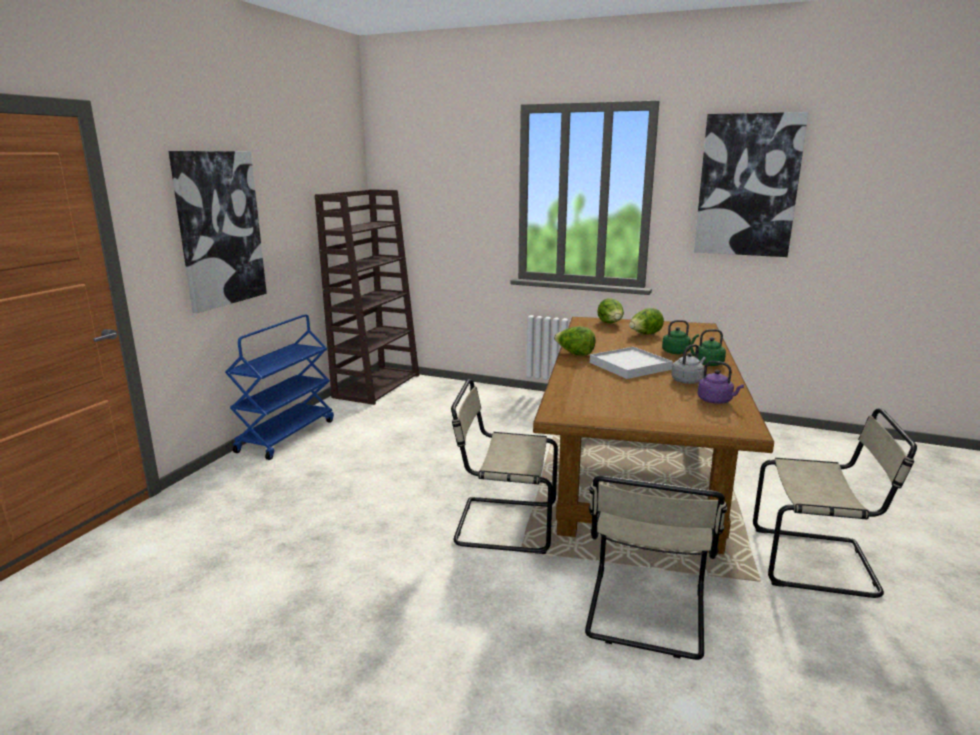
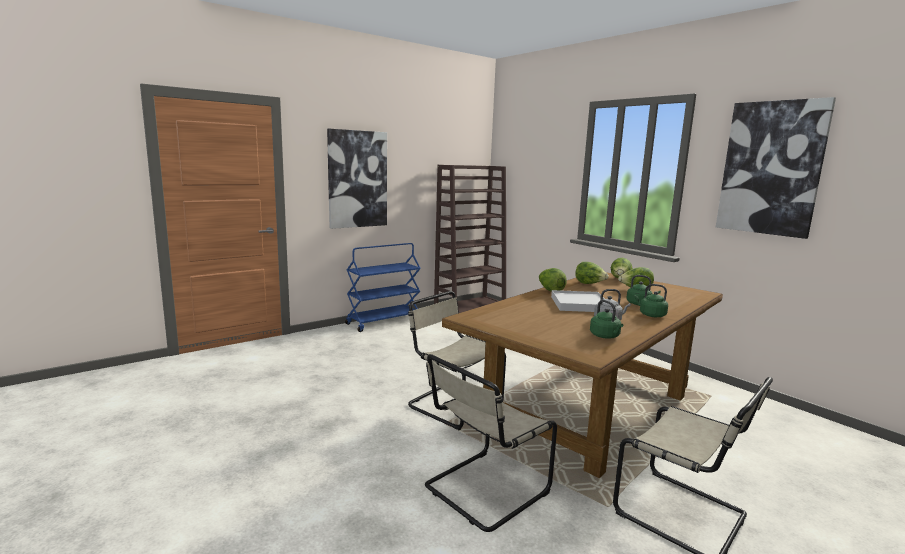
camera: 30 degrees right, 5 degrees down
purple kettle [698,361,744,404] -> green kettle [590,300,623,339]
none -> lettuce [575,262,609,284]

